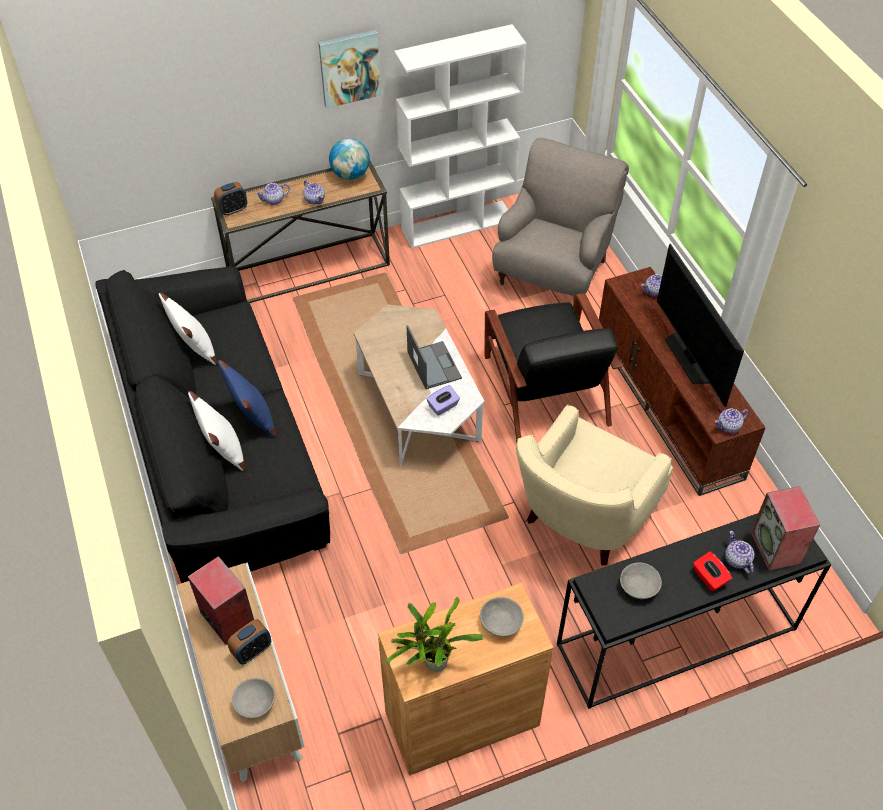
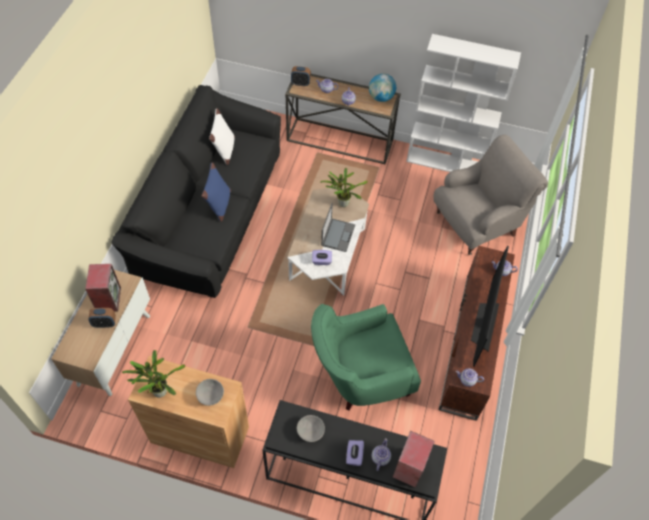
camera: 35 degrees right, 5 degrees up
white pillow [188,391,246,471] -> none
grey bowl [232,678,275,718] -> none
picture [319,30,381,108] -> none
black armchair [485,293,622,442] -> none
beige armchair [516,404,673,565] -> green armchair [311,304,421,411]
red tissue box [693,551,732,592] -> purple tissue box [346,440,364,466]
none -> potted plant [320,167,368,207]

